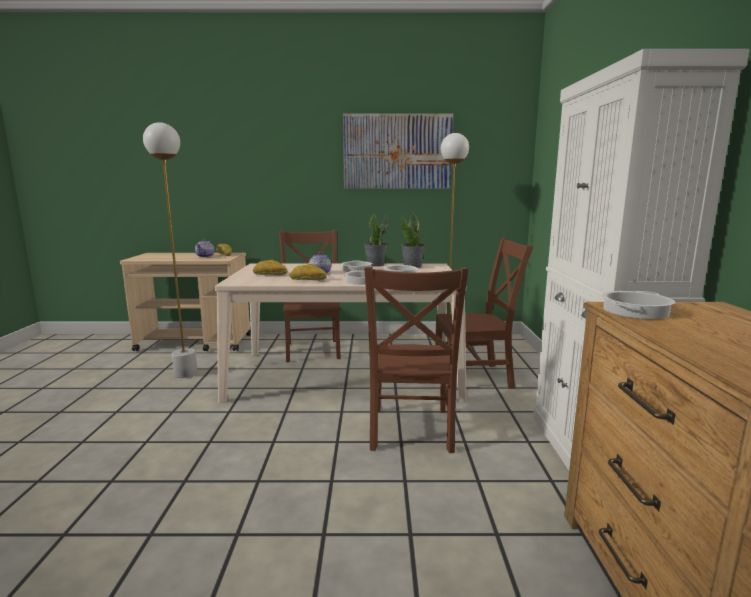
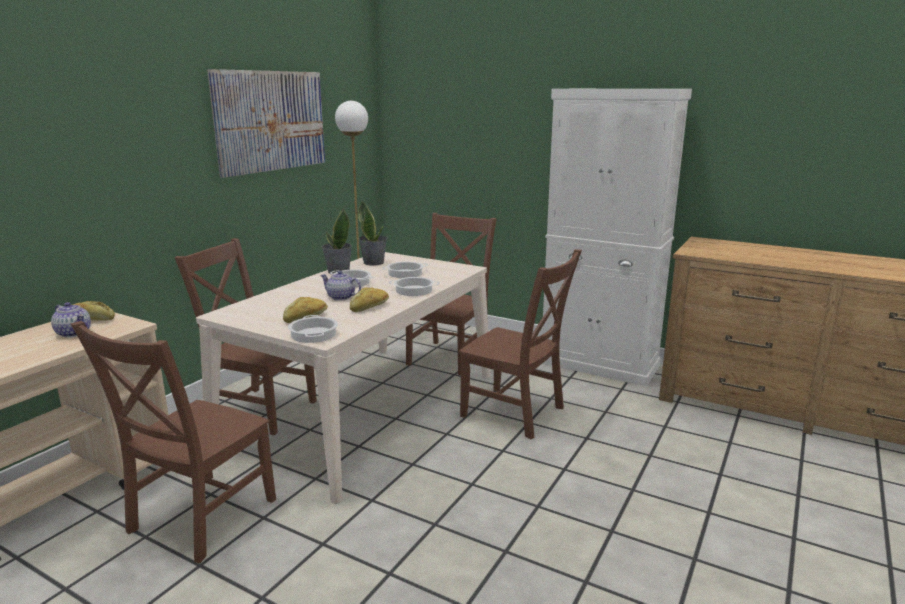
camera: 60 degrees left, 5 degrees up
white floor lamp [143,122,198,378] -> brown chair [70,321,276,563]
cooking pot [602,291,675,319] -> cooking pot moved to [288,315,338,343]

